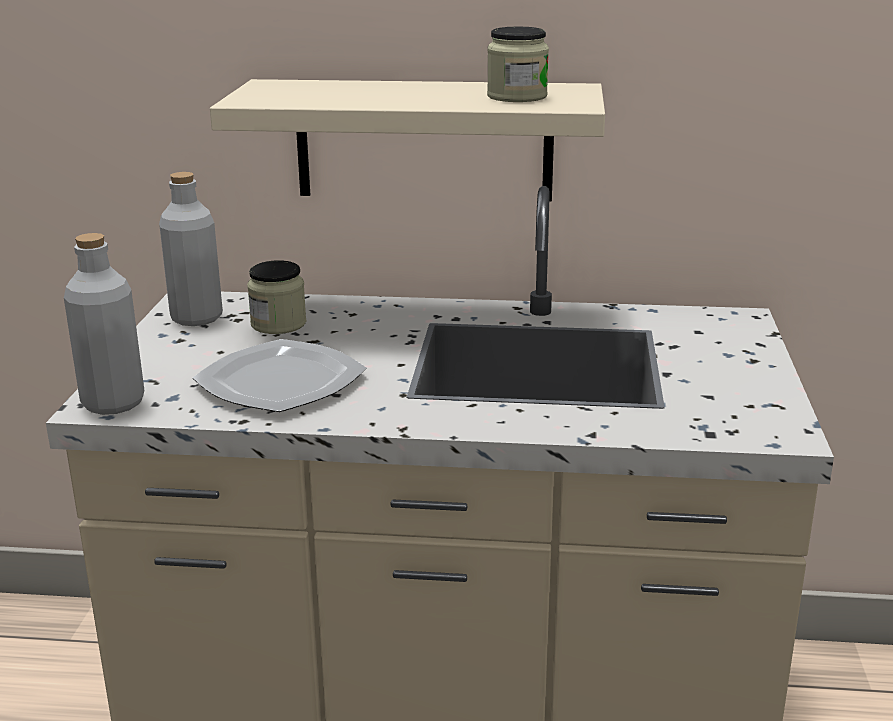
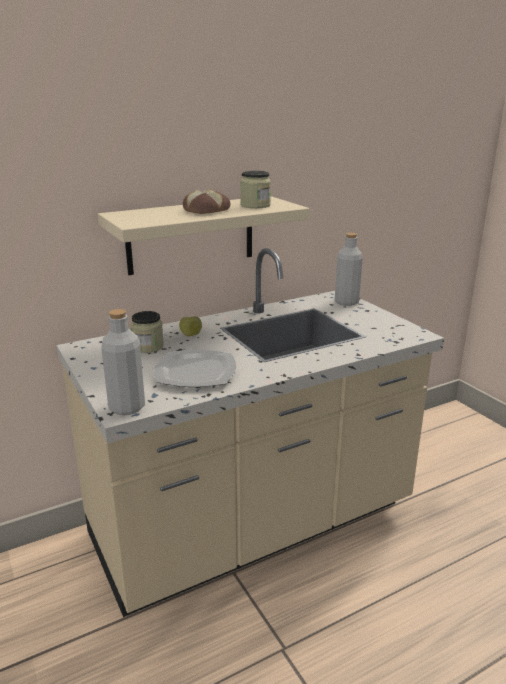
camera: 35 degrees left, 0 degrees up
grey bottle [159,172,223,326] -> grey bottle moved to [335,233,363,306]
none -> apple [179,316,202,336]
none -> bread [183,189,231,214]

